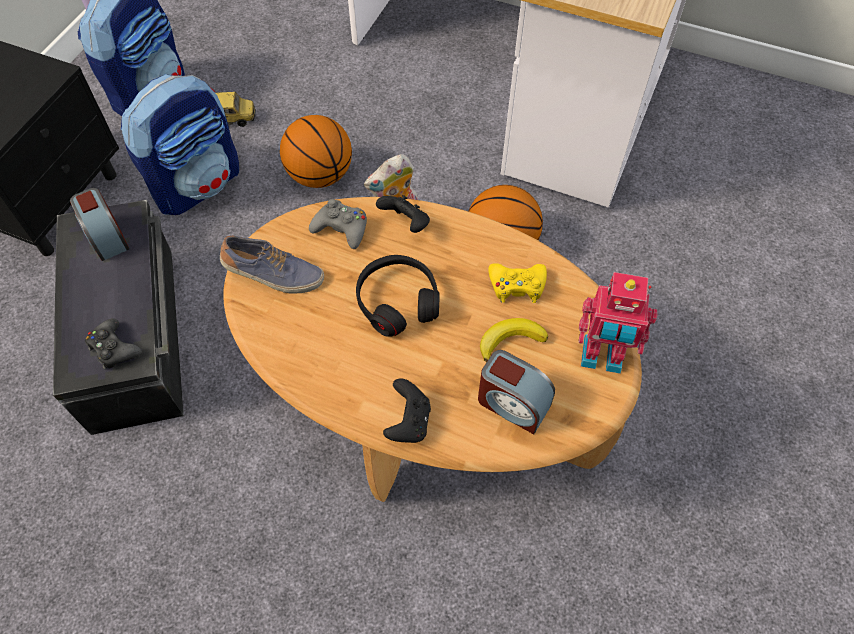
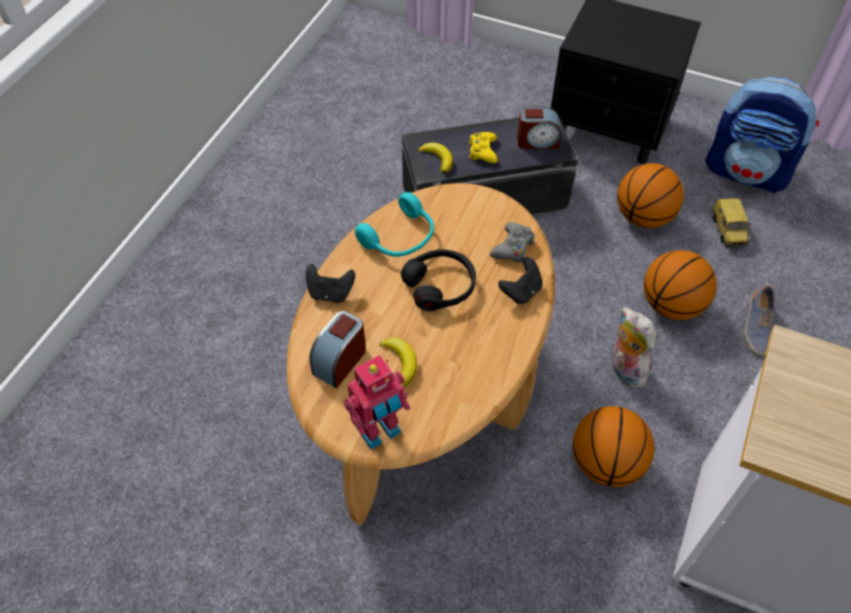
camera: 90 degrees right, 5 degrees down
alarm clock [70,188,129,261] -> alarm clock turned 150 degrees counterclockwise [517,107,561,149]
black game controller [85,318,142,370] -> banana [418,142,453,173]
backpack [121,74,239,215] -> basketball [617,163,684,228]
shoe [220,235,324,294] -> shoe moved to [744,286,777,357]
yellow game controller [489,263,547,303] -> yellow game controller moved to [469,132,498,163]
toy robot [578,272,658,374] -> toy robot turned 135 degrees counterclockwise [344,355,410,450]
none -> turquoise headphones [355,192,434,257]

